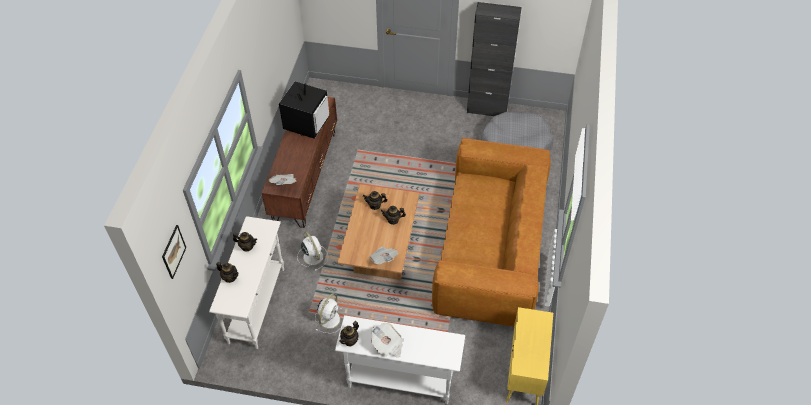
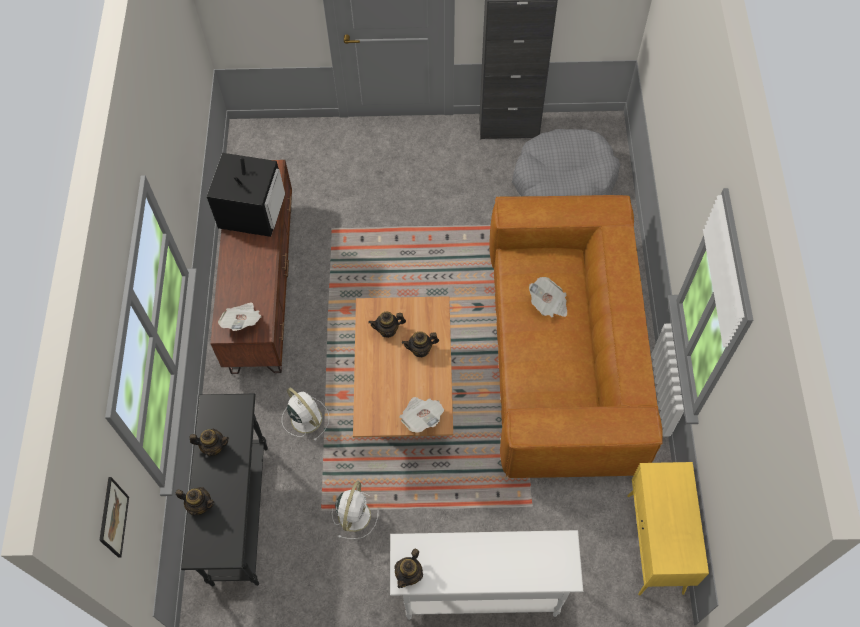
camera: 10 degrees left, 10 degrees up
white console table [209,216,284,349] -> black console table [181,394,268,587]
newspaper [371,323,404,358] -> newspaper moved to [529,277,567,317]

